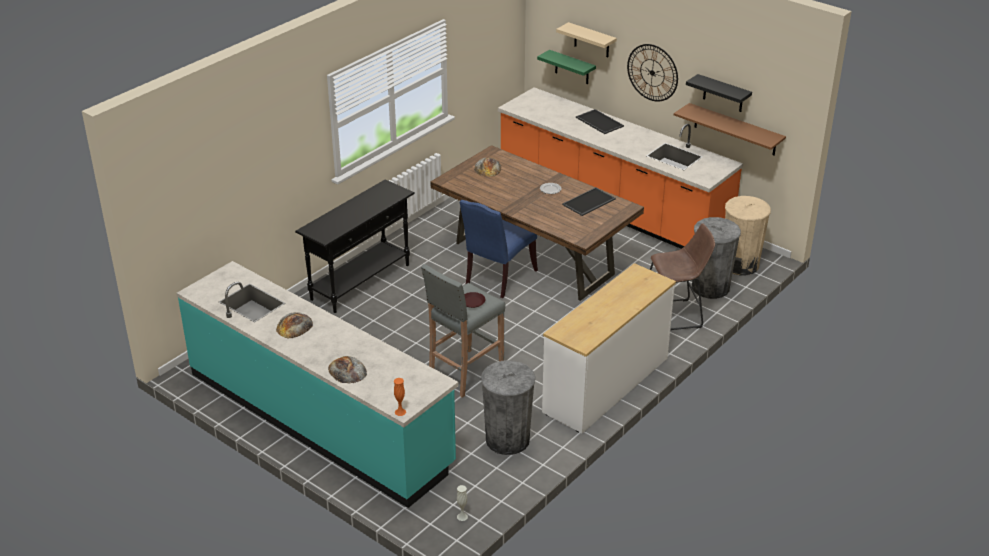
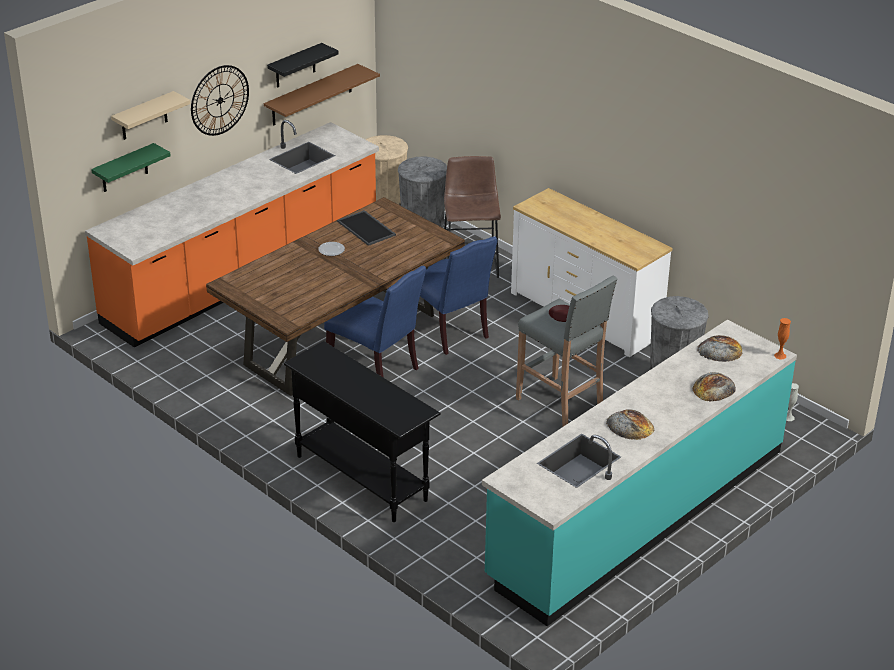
camera: 85 degrees left, 0 degrees up
bread [474,157,501,177] -> bread moved to [697,335,742,362]
tray [576,109,624,134] -> none
none -> blue chair [420,236,498,355]

